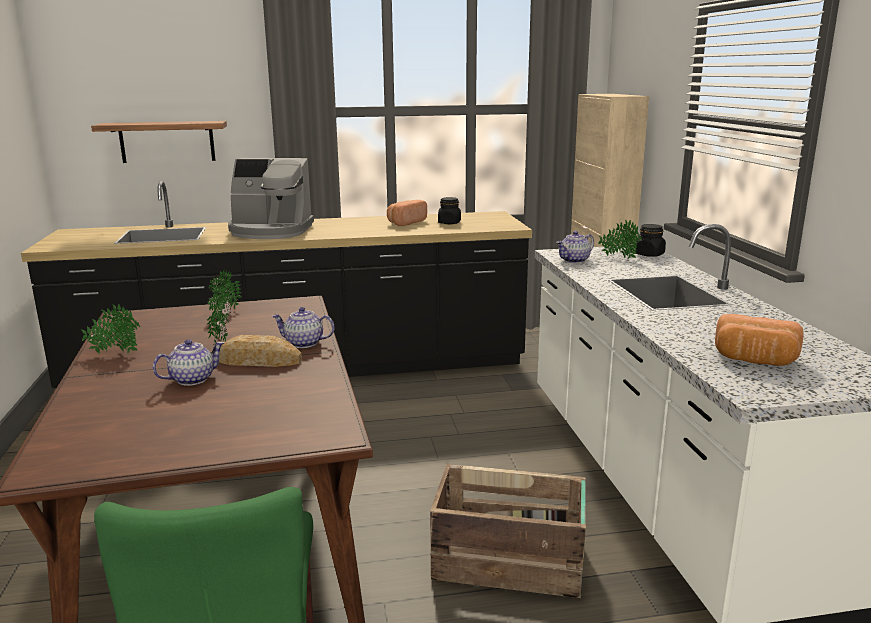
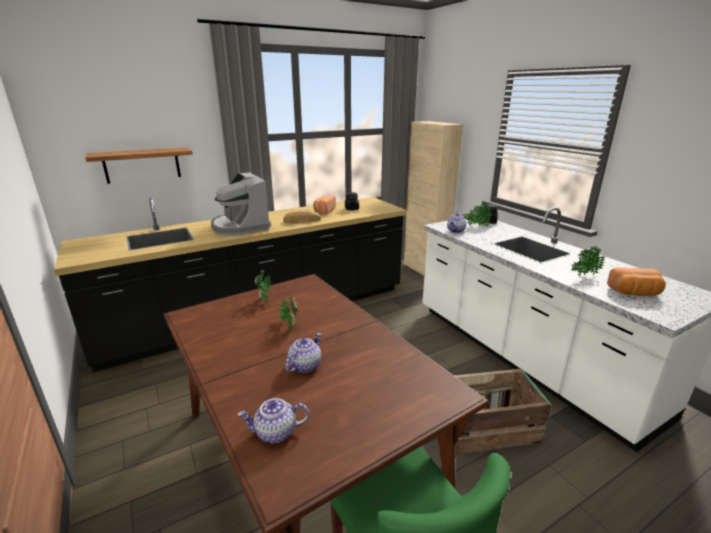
camera: 20 degrees left, 5 degrees up
potted plant [81,304,140,354] -> potted plant moved to [571,246,606,278]
bread [219,335,302,367] -> bread moved to [283,210,321,223]
coffee machine [228,158,314,239] -> coffee machine turned 75 degrees clockwise [211,173,271,236]
teapot [272,307,335,348] -> teapot moved to [238,398,309,443]

